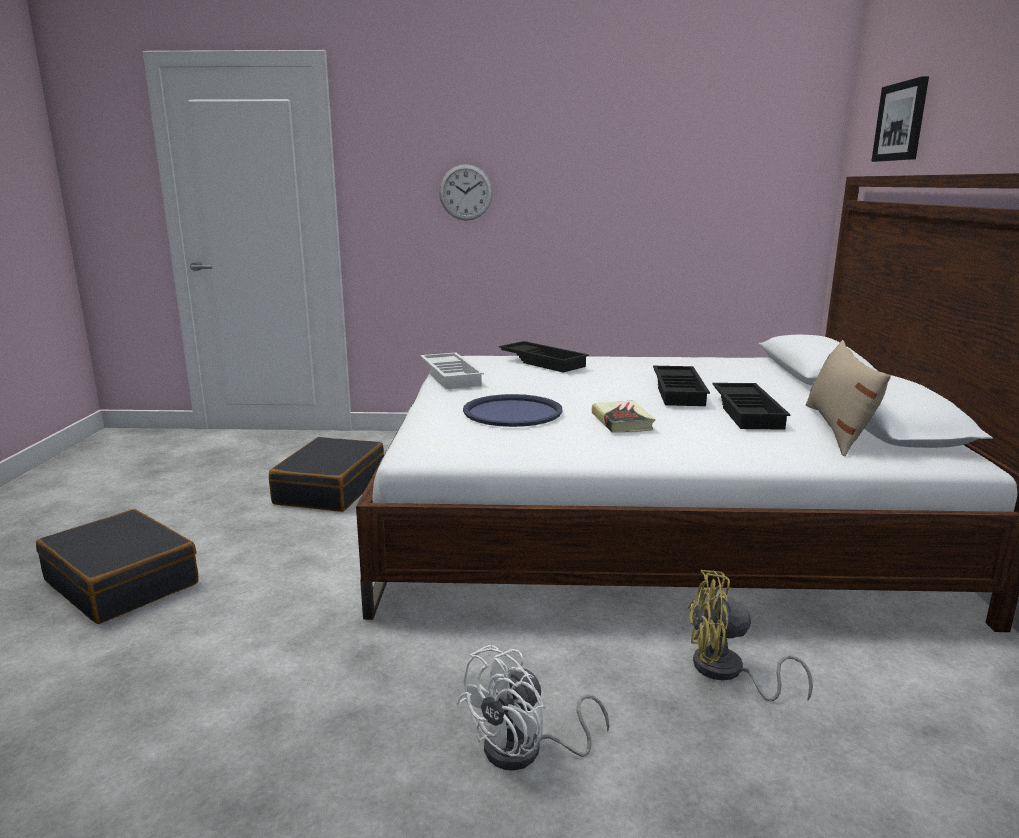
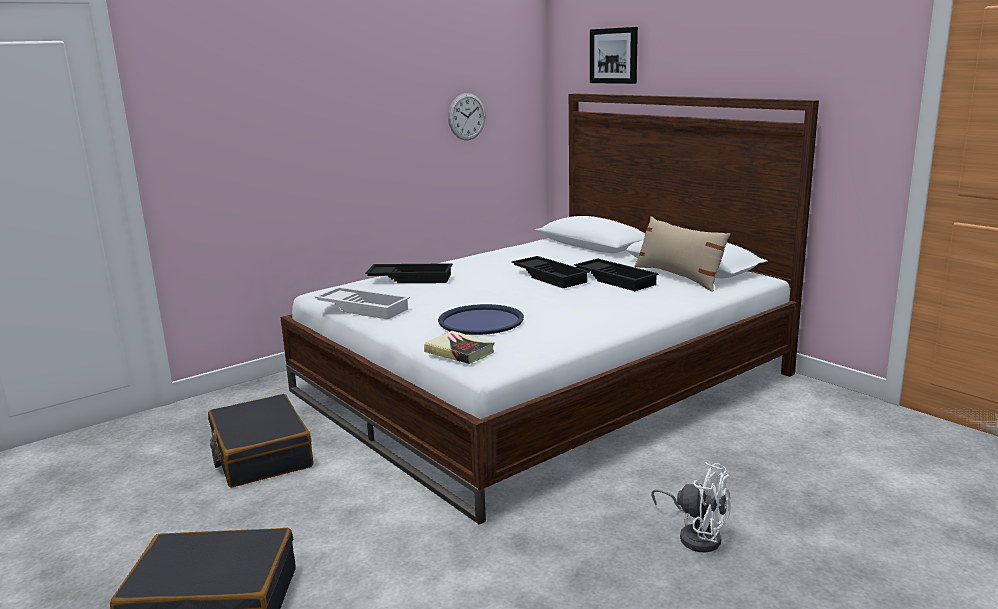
camera: 40 degrees left, 0 degrees up
wall clock [439,164,493,221] -> wall clock moved to [448,93,486,140]
white fan [457,645,610,771] -> white fan turned 60 degrees counterclockwise [651,462,731,552]
book [592,400,655,433] -> book moved to [424,331,495,364]
yellow fan [688,570,813,701] -> none

